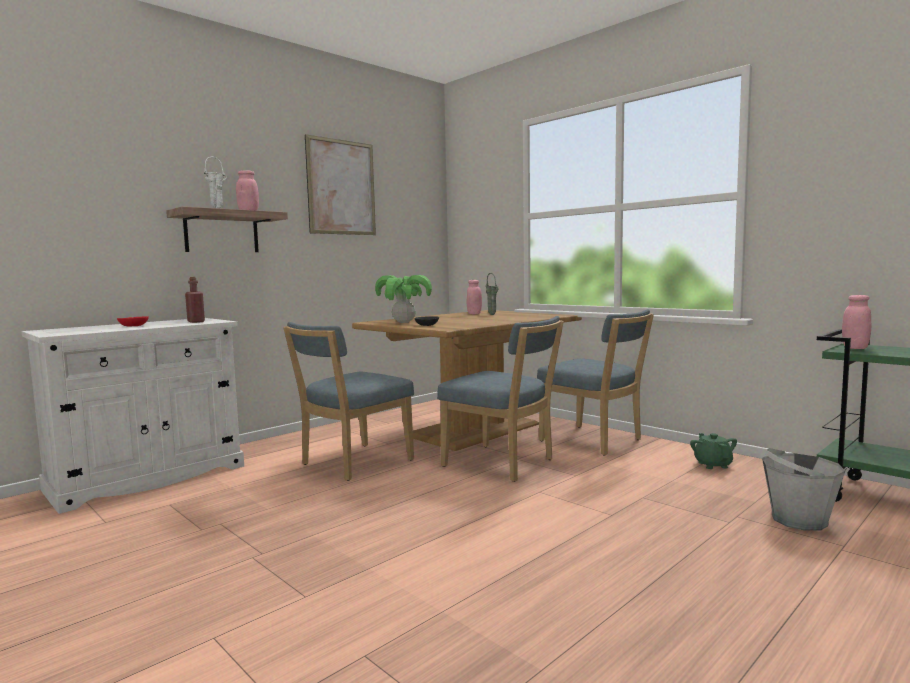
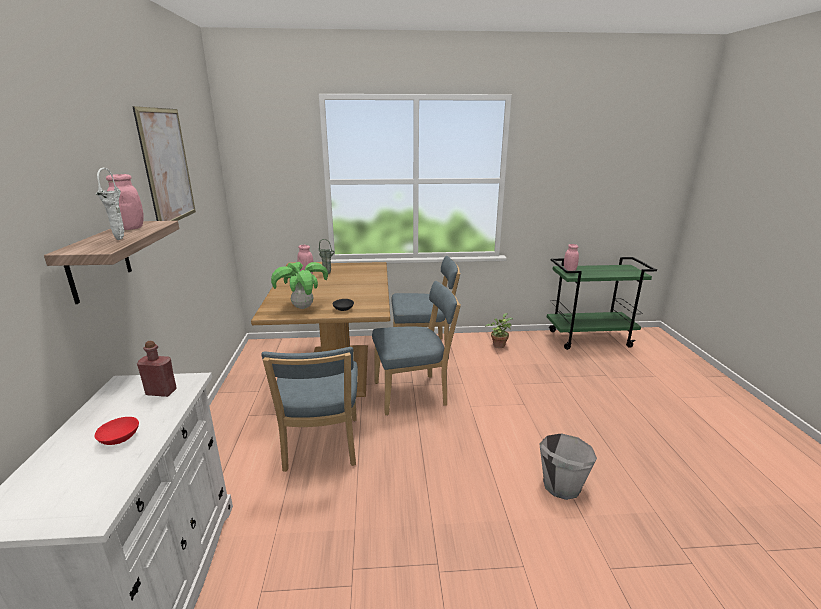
camera: 50 degrees left, 15 degrees up
green teapot [690,433,737,469] -> potted plant [485,313,513,348]
grey bucket [762,448,845,531] -> grey bucket moved to [539,433,597,500]

